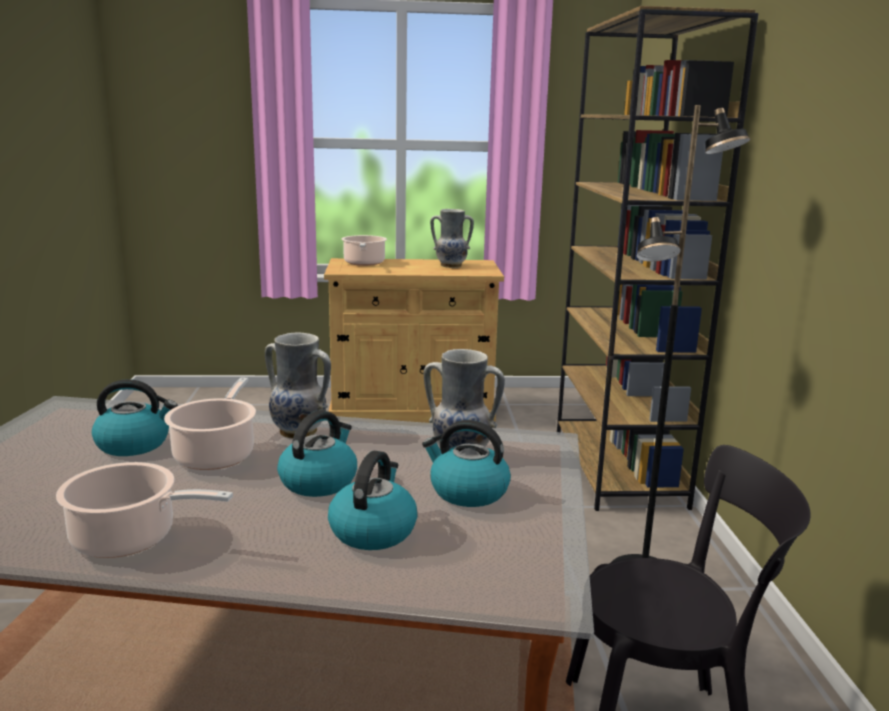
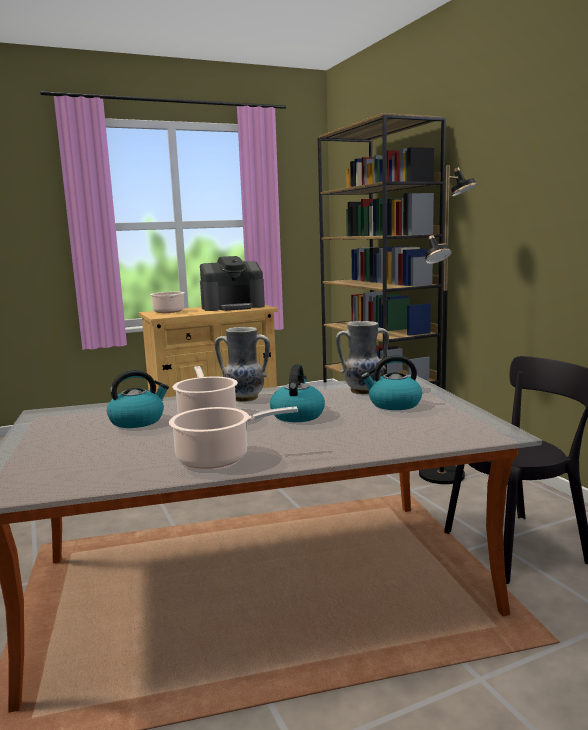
camera: 20 degrees left, 5 degrees down
kettle [328,451,418,550] -> none
vase [430,209,474,268] -> coffee machine [200,256,265,311]

